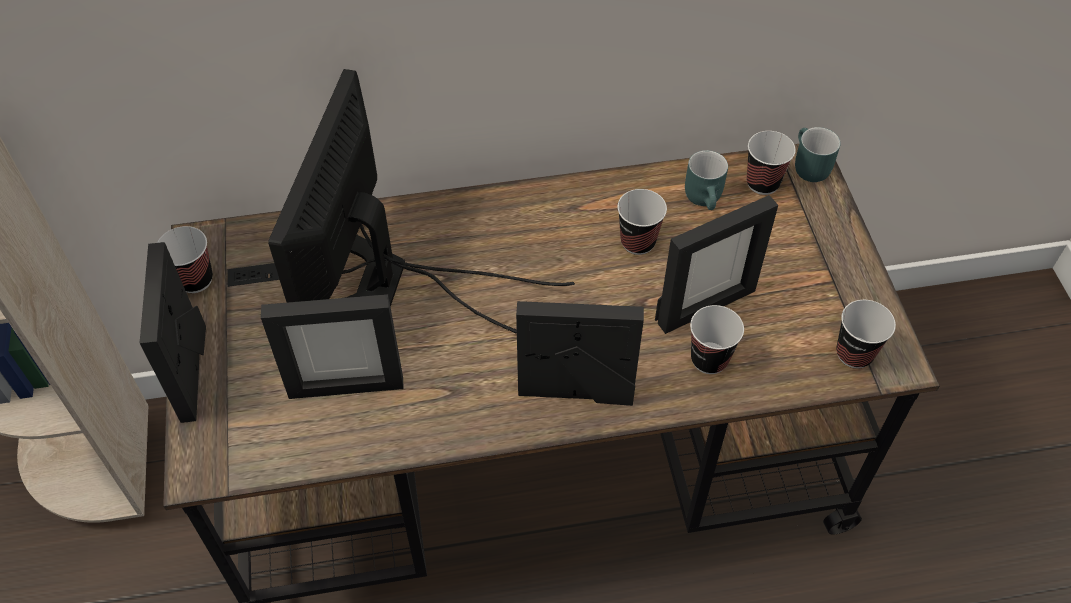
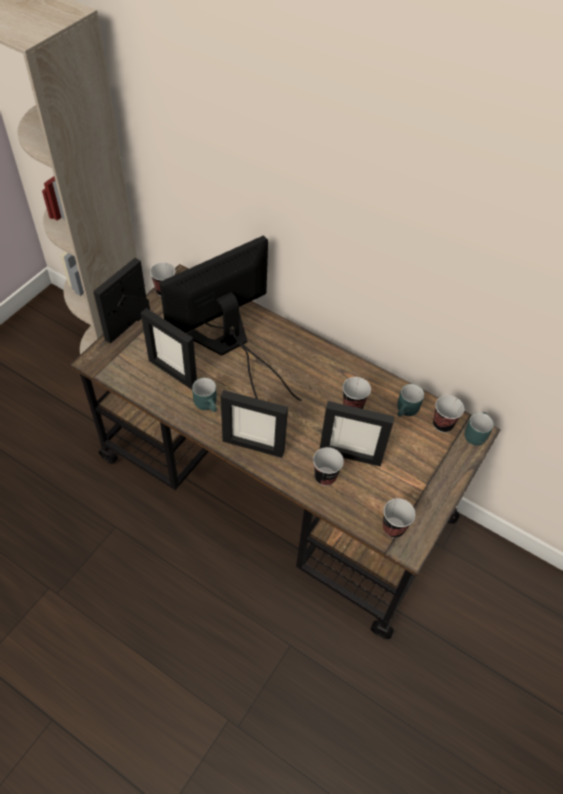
camera: 40 degrees right, 0 degrees up
picture frame [516,301,644,406] -> picture frame turned 150 degrees clockwise [221,390,288,458]
none -> turquoise mug [192,378,217,412]

